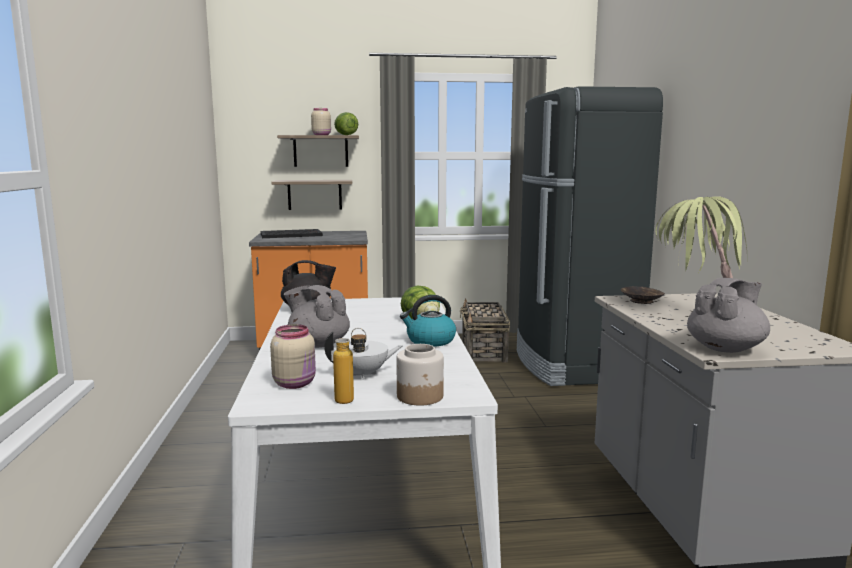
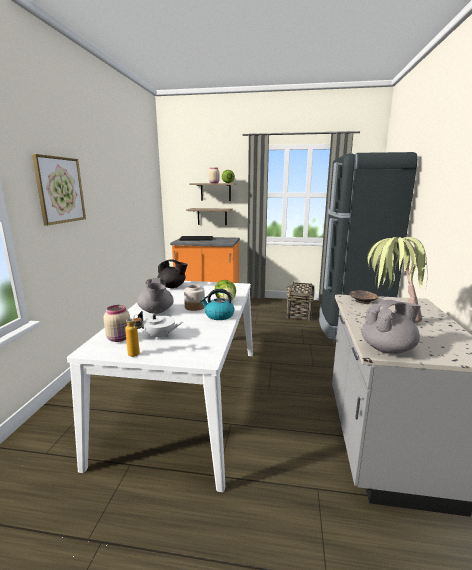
camera: 15 degrees right, 5 degrees up
grey teapot [284,285,350,348] -> grey teapot turned 150 degrees counterclockwise [137,278,174,314]
jar [396,344,444,406] -> jar moved to [184,285,205,311]
none -> picture [32,154,86,226]

